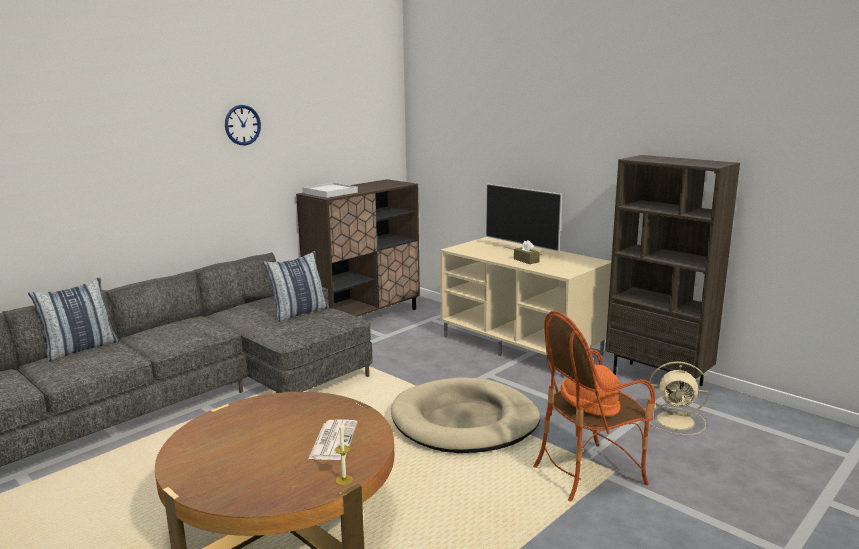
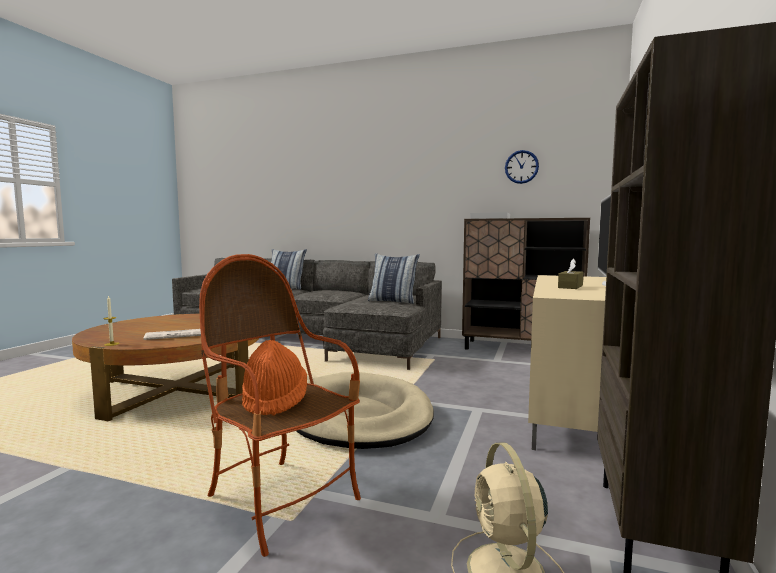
camera: 65 degrees right, 10 degrees down
wall clock [225,105,261,146] -> wall clock moved to [505,150,539,184]

